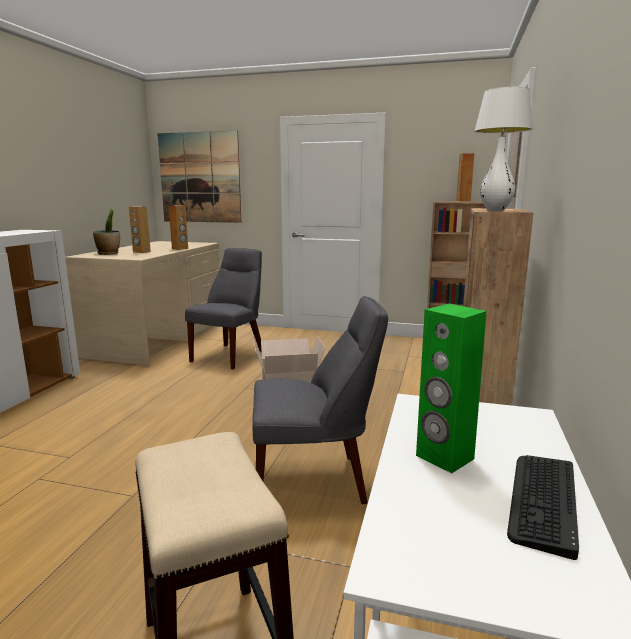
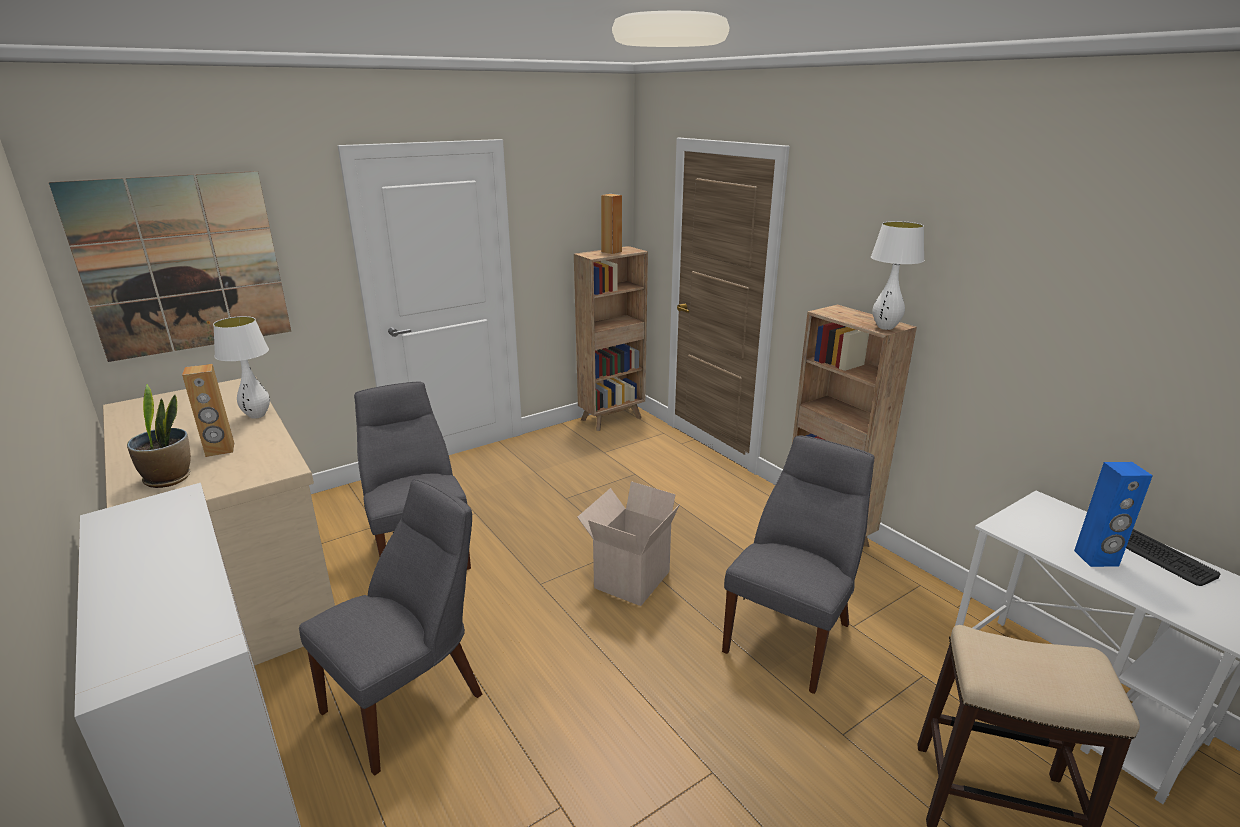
camera: 50 degrees left, 10 degrees up
brown speaker [169,205,188,250] -> white table lamp [213,316,270,419]
green speaker [416,304,487,473] -> blue speaker [1074,462,1153,567]
none -> grey chair [299,479,482,776]

